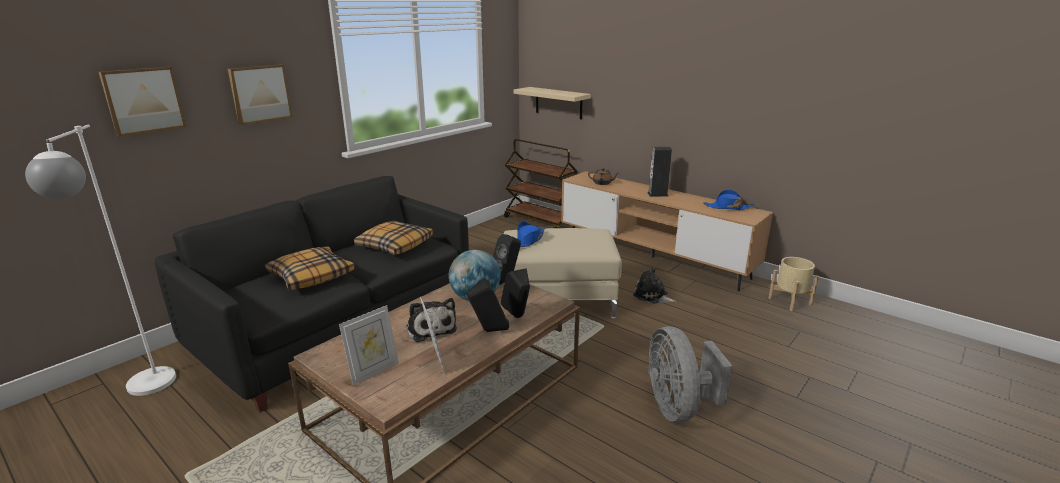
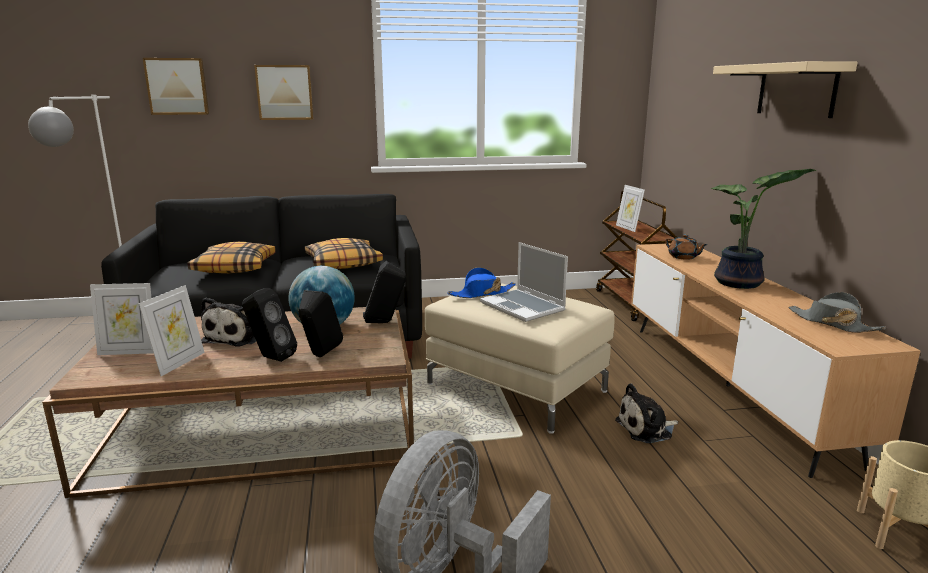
camera: 40 degrees right, 5 degrees down
beige shelf [514,87,591,119] -> beige shelf moved to [713,61,858,118]
plush toy [633,267,676,304] -> plush toy turned 90 degrees counterclockwise [615,383,678,443]
speaker [647,147,672,197] -> potted plant [711,169,816,289]
blue hat [703,190,754,210] -> grey hat [789,292,886,333]
none -> laptop [480,242,568,322]
none -> picture frame [616,185,645,232]

